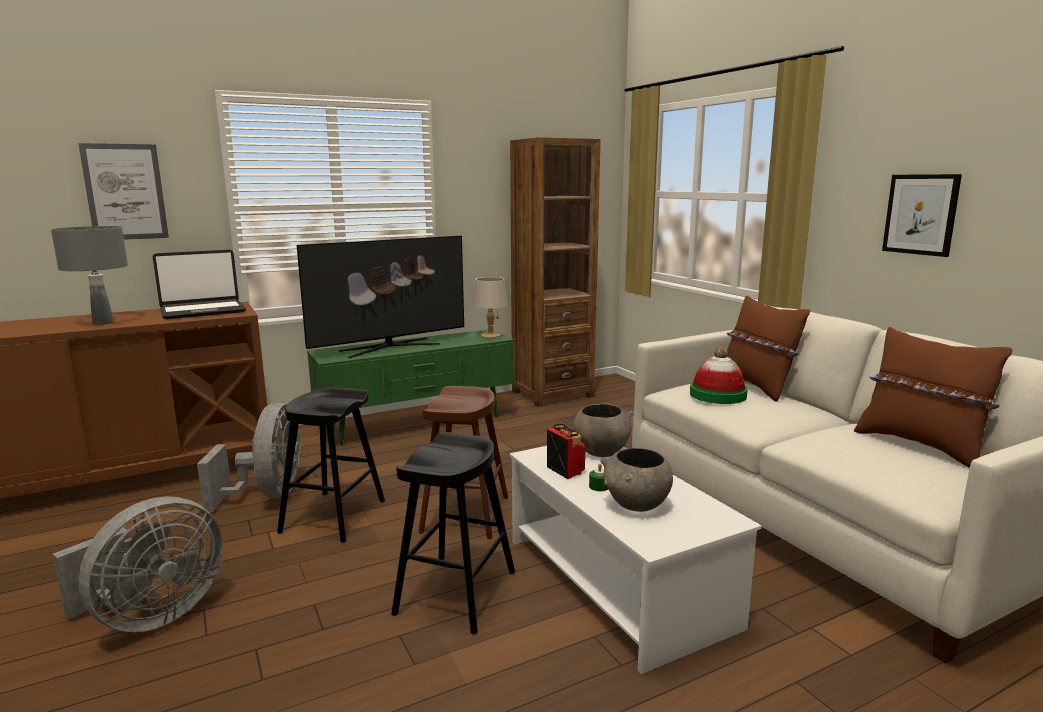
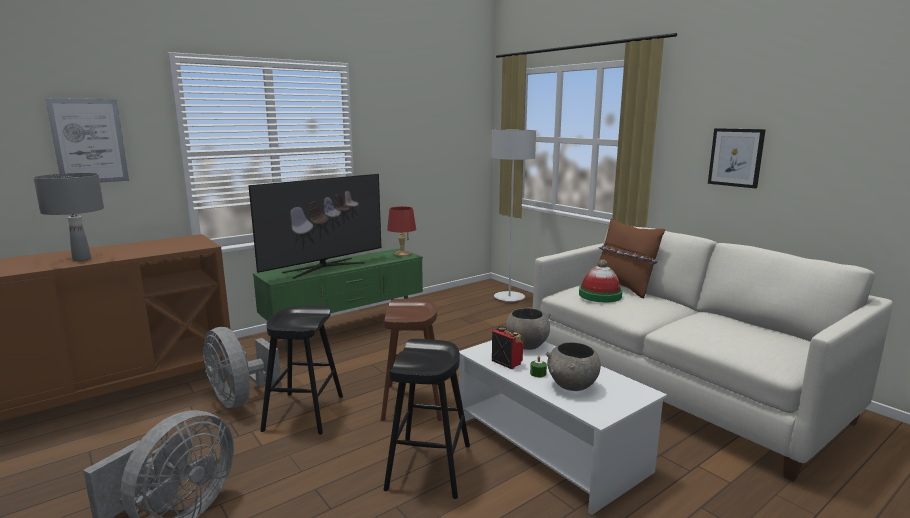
camera: 10 degrees left, 0 degrees up
laptop [153,250,246,319] -> none
grey fan [197,403,302,511] -> grey fan turned 150 degrees clockwise [203,327,282,408]
grey table lamp [472,277,508,338] -> red table lamp [387,206,416,256]
brown bookcase [510,137,601,407] -> none
brown pillow [854,327,1012,468] -> none
none -> grey floor lamp [492,130,536,302]

